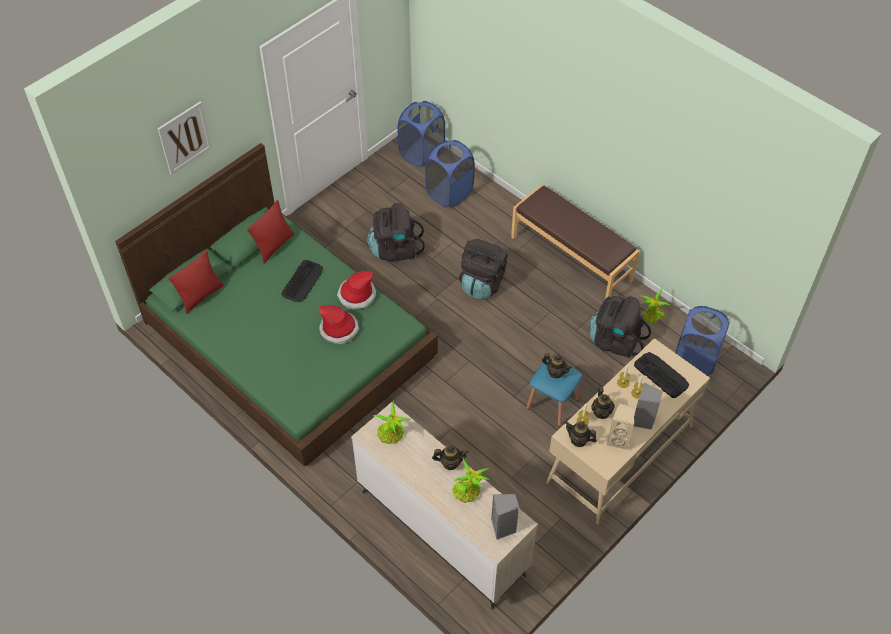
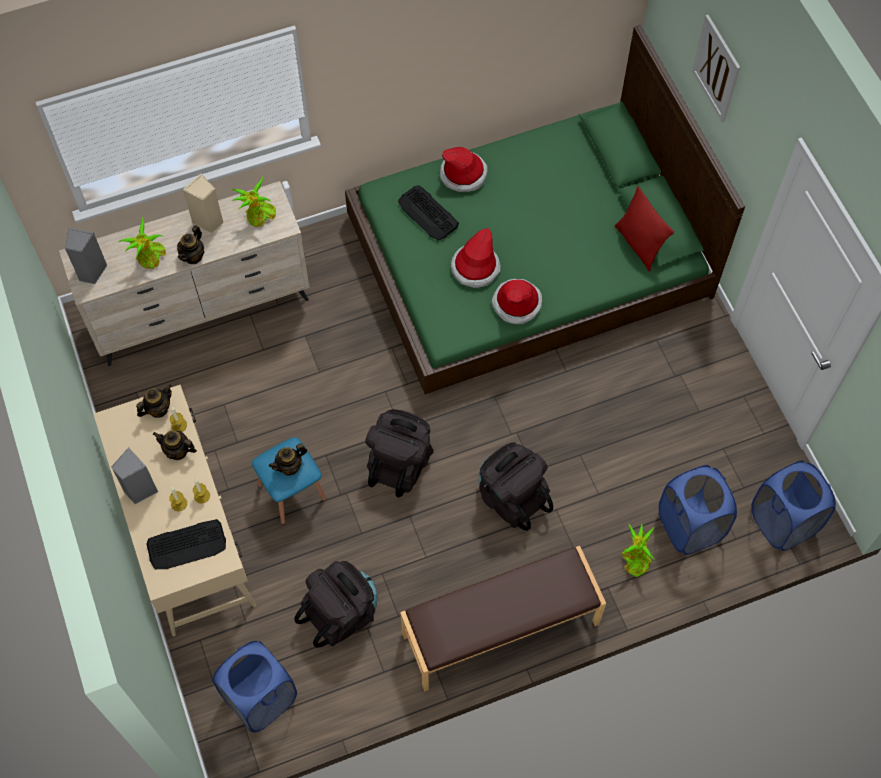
camera: 115 degrees right, 10 degrees up
red pillow [168,250,224,314] -> none
keyboard [281,260,323,302] -> keyboard moved to [398,185,459,240]
black backpack [367,203,425,261] -> black backpack moved to [365,409,434,498]
beige speaker [606,404,634,451] -> beige speaker moved to [183,173,224,234]
potted plant [641,288,669,324] -> potted plant moved to [622,524,654,577]
none -> hat [440,147,487,192]

